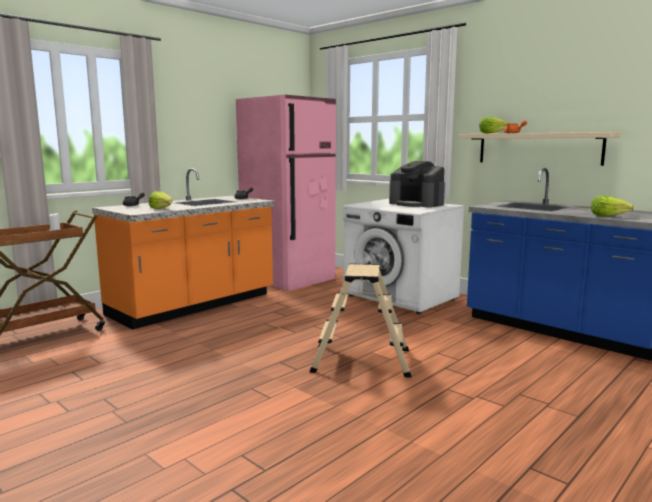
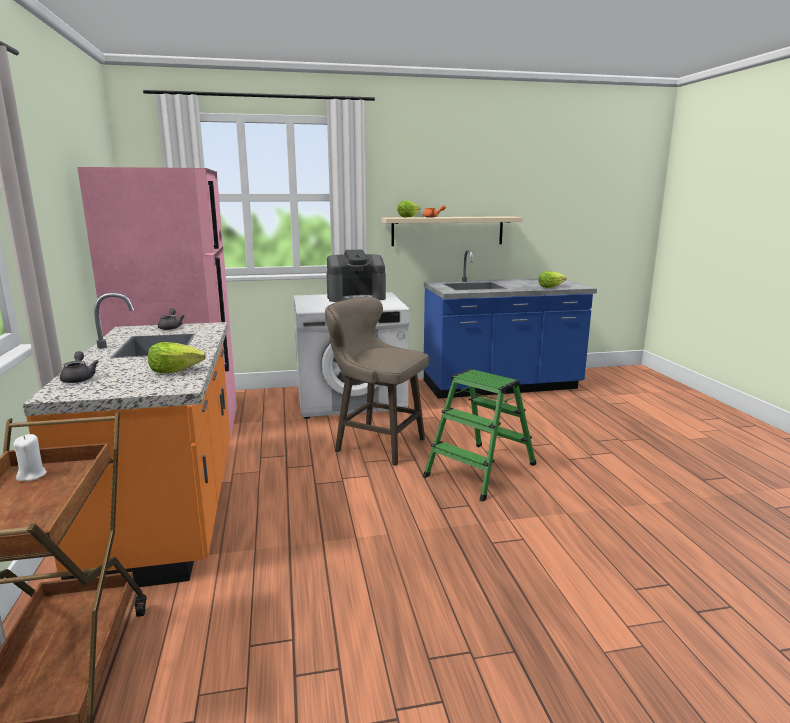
camera: 55 degrees left, 5 degrees up
beige step ladder [309,263,412,378] -> green step ladder [423,369,537,502]
none -> beige stool [325,296,429,466]

